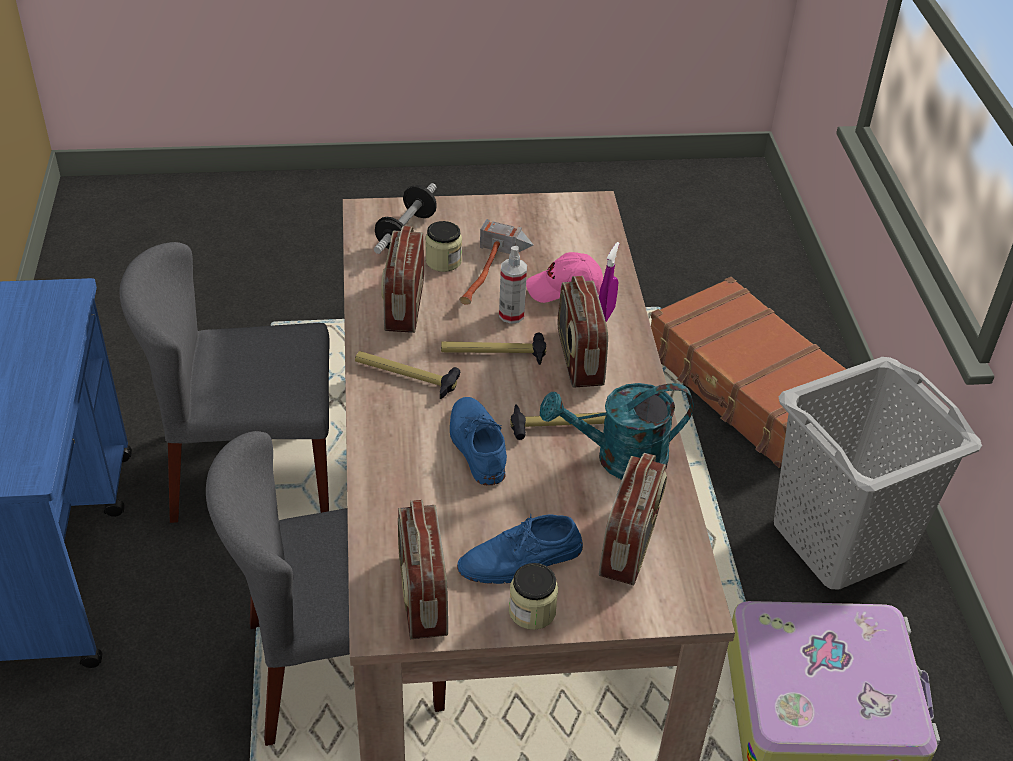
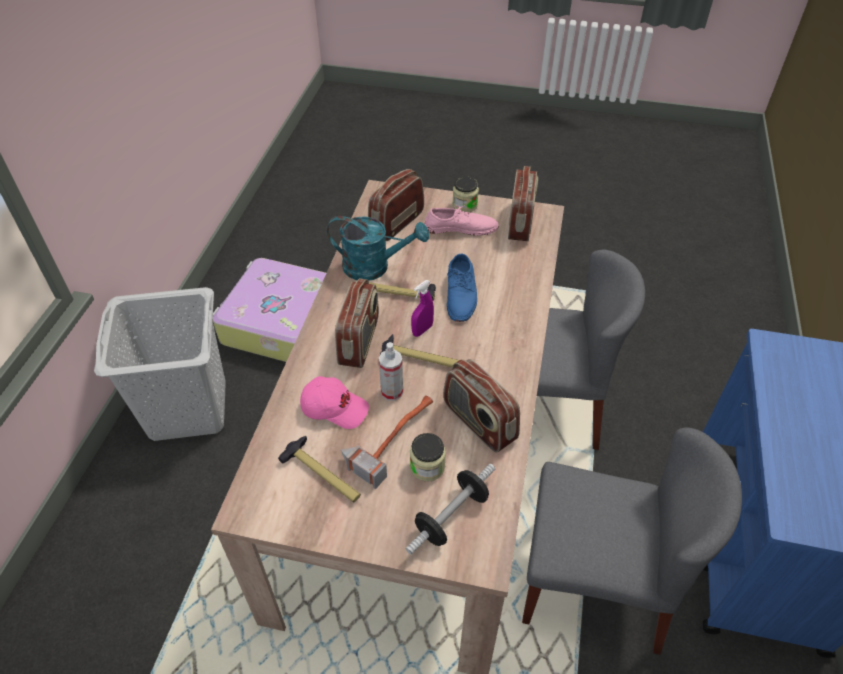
camera: 160 degrees left, 5 degrees up
hammer [355,351,460,399] -> hammer moved to [278,436,361,503]
radio [381,226,424,333] -> radio turned 120 degrees clockwise [443,359,520,453]
blue shoe [457,515,583,584] -> pink shoe [424,205,499,236]
purple spray bottle [599,242,619,322] -> purple spray bottle moved to [411,280,434,337]
brown suitcase [651,277,846,468] -> none

